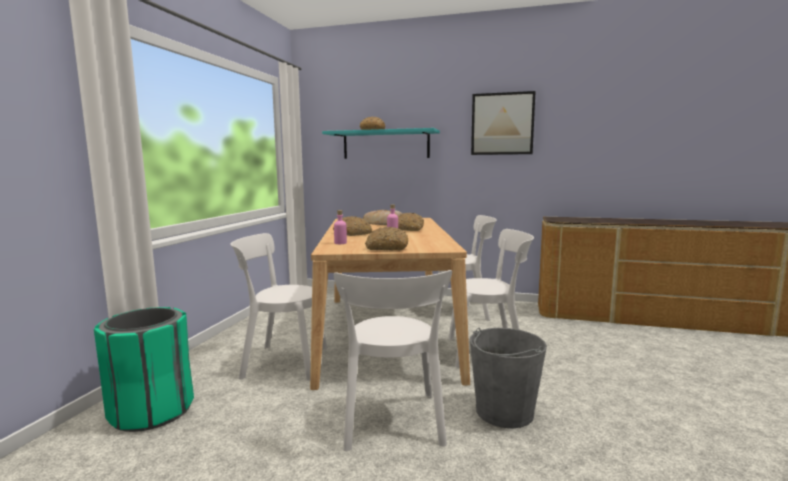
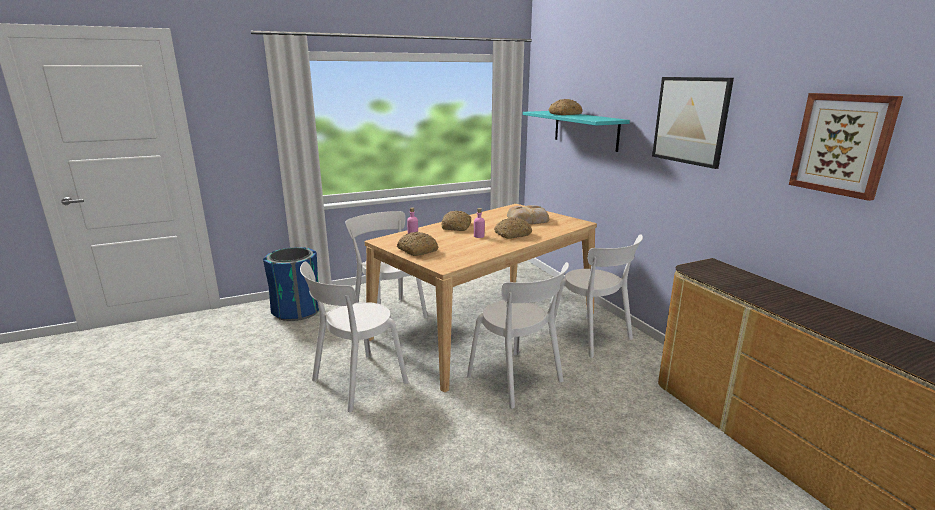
camera: 50 degrees right, 10 degrees up
green trash can [94,307,194,432] -> blue trash can [263,247,319,321]
grey bucket [470,328,547,429] -> none
none -> picture [789,93,903,201]

